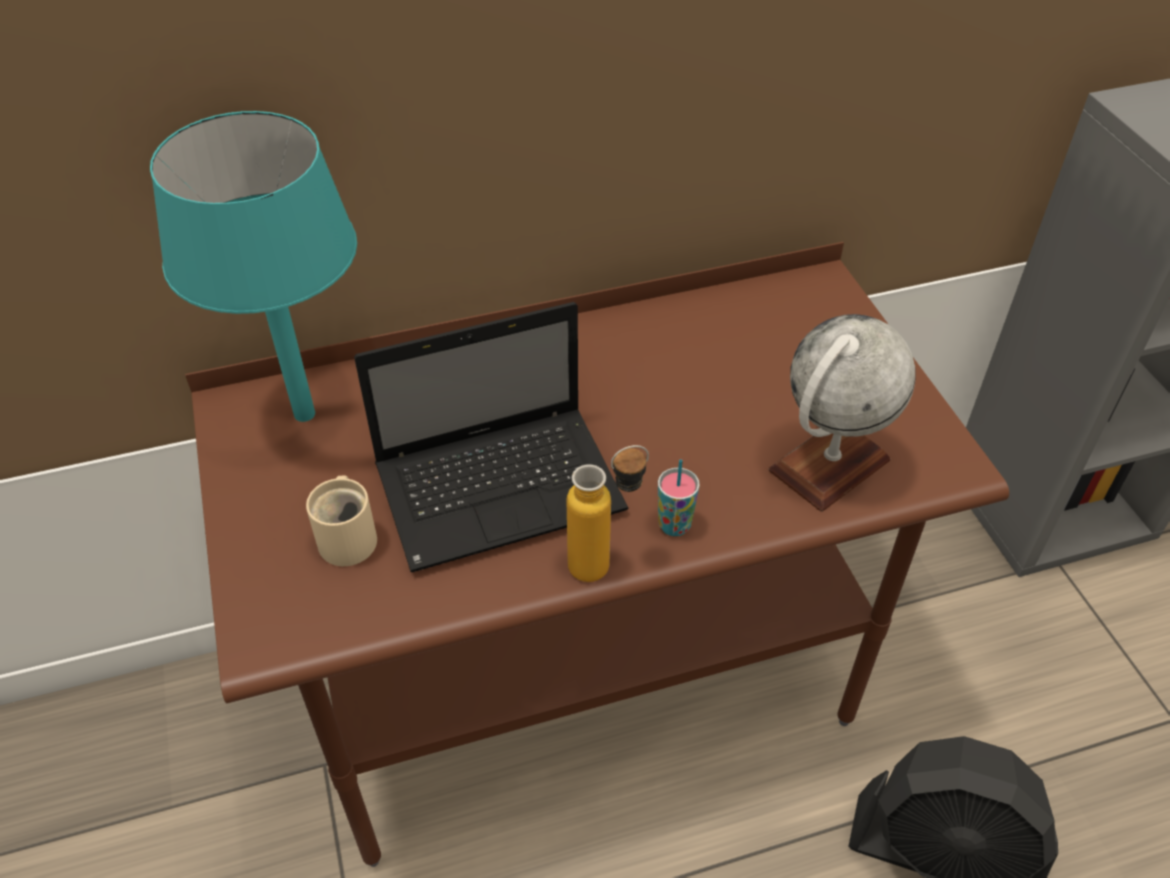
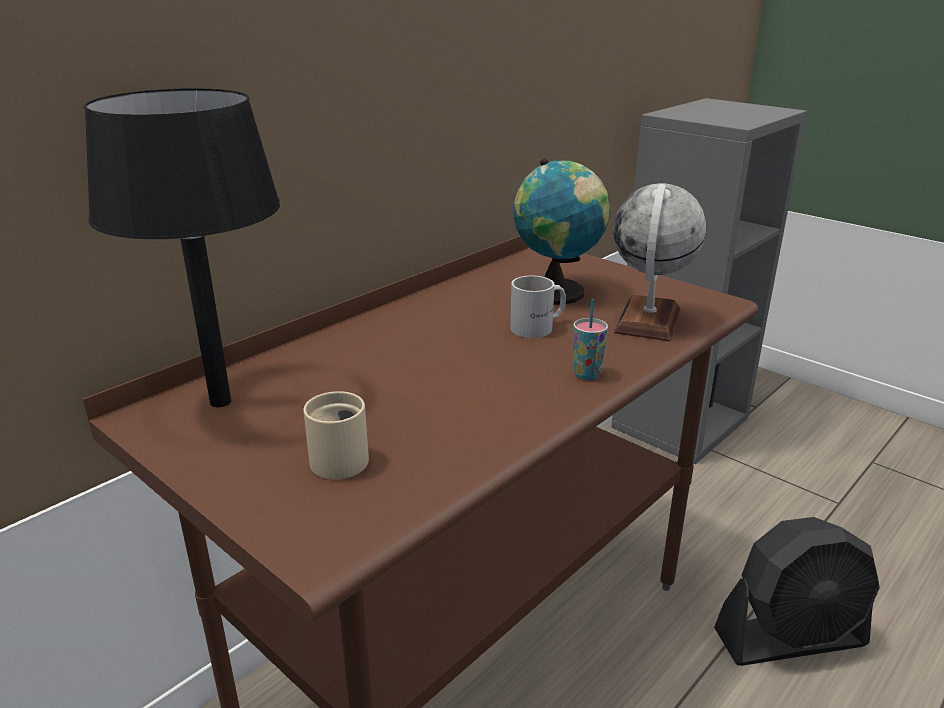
camera: 30 degrees left, 20 degrees down
turquoise table lamp [150,111,357,422] -> black table lamp [84,88,280,407]
laptop [354,302,629,572] -> none
bottle [567,445,649,582] -> none
none -> white mug [510,276,566,338]
none -> globe [513,159,610,305]

